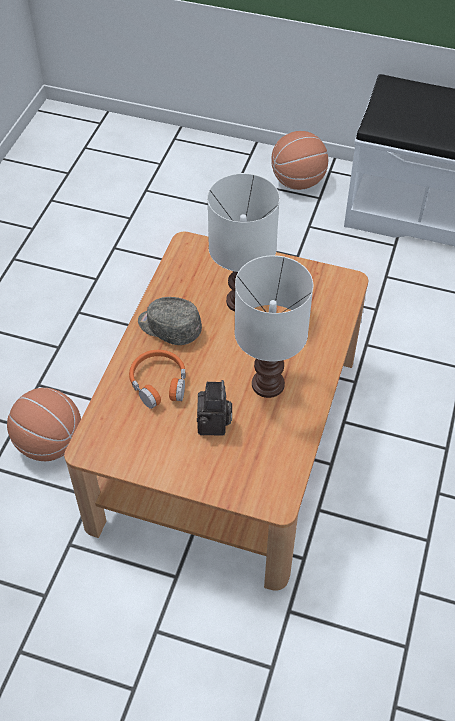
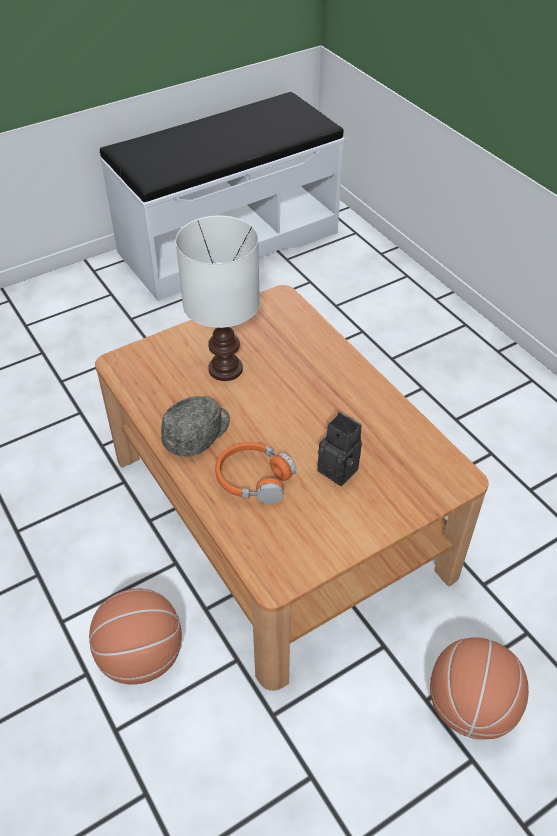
camera: 50 degrees left, 5 degrees down
grey cap [138,297,202,345] -> grey cap turned 150 degrees clockwise [161,396,230,457]
white table lamp [235,255,313,398] -> none
basketball [271,131,328,190] -> basketball moved to [430,637,529,740]

